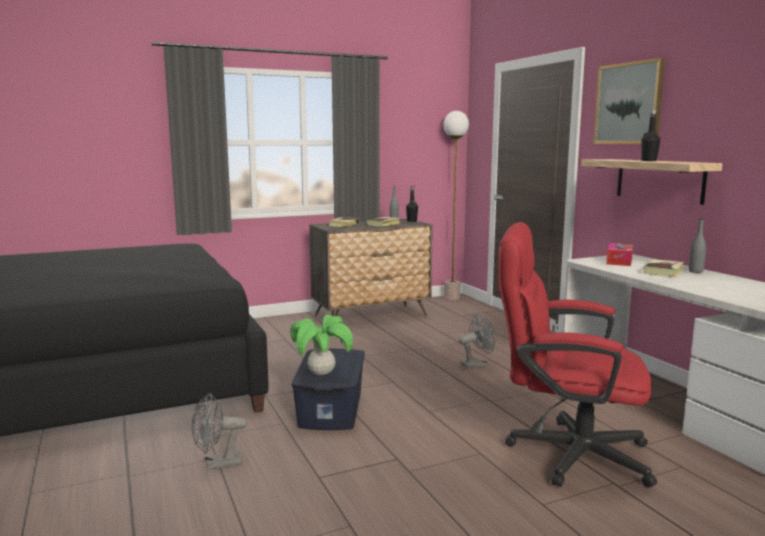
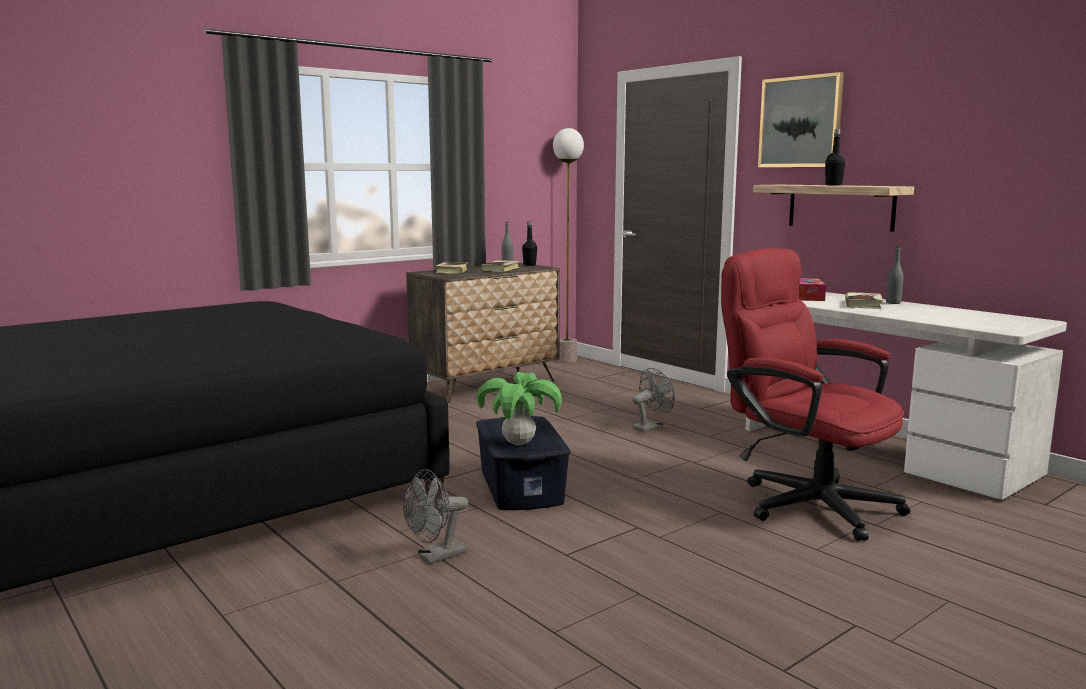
camera: 15 degrees left, 0 degrees up
red office chair [498,222,657,488] -> red office chair turned 45 degrees clockwise [721,248,910,541]

